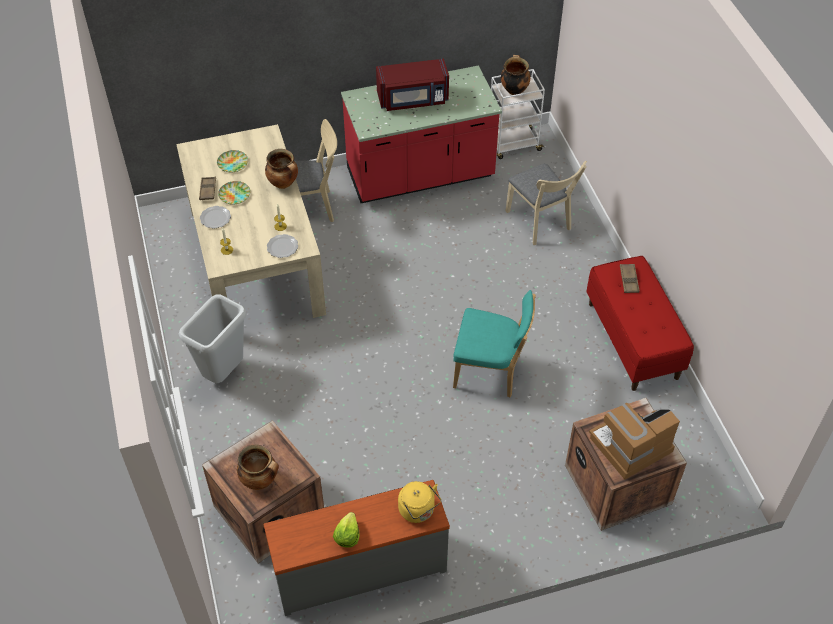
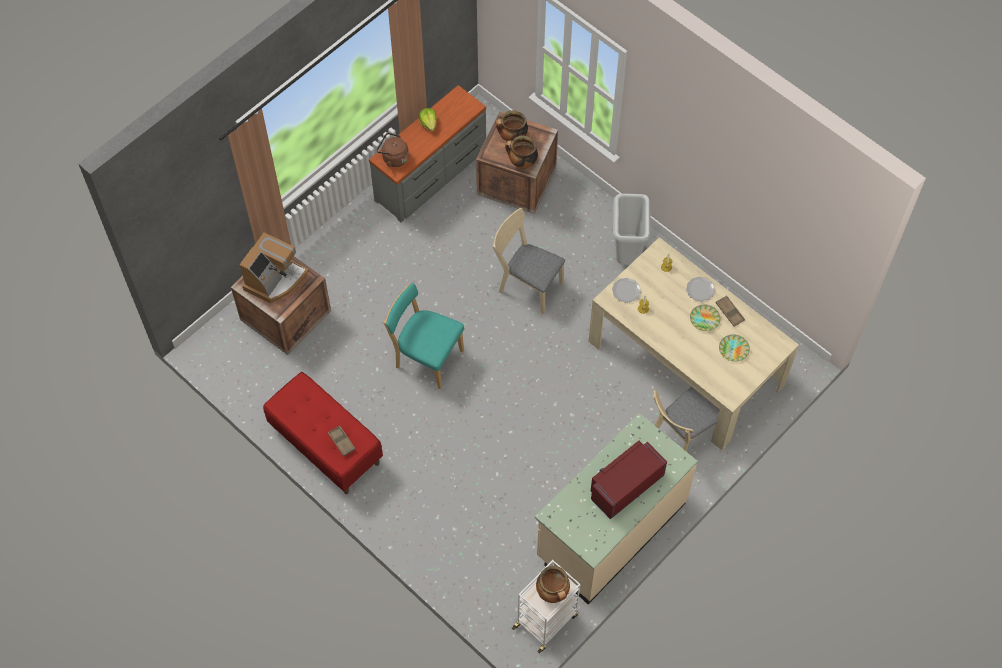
camera: 150 degrees right, 10 degrees up
cooking pot [265,149,298,189] -> cooking pot moved to [505,136,538,169]
red counter [341,66,502,203] -> beige counter [535,413,698,604]
yellow kettle [398,481,441,523] -> brown kettle [377,133,409,167]
turquoise chair [453,290,536,397] -> turquoise chair turned 45 degrees clockwise [384,283,464,389]
beige chair [506,160,587,245] -> beige chair moved to [493,208,565,314]

